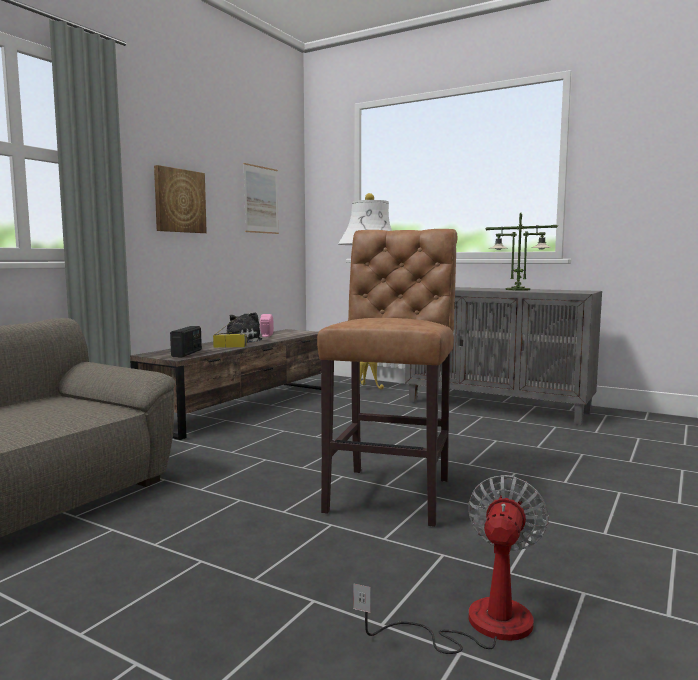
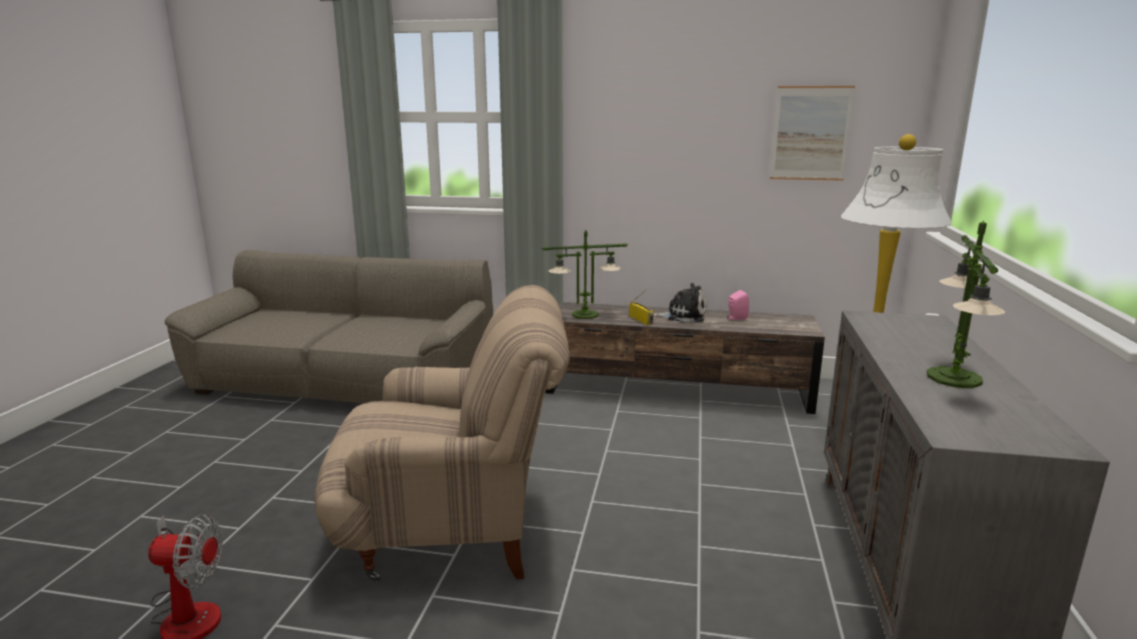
camera: 70 degrees right, 10 degrees up
picture [154,165,207,233] -> none
radio [170,326,202,357] -> table lamp [542,230,628,319]
brown stool [317,229,458,527] -> beige armchair [315,285,570,583]

